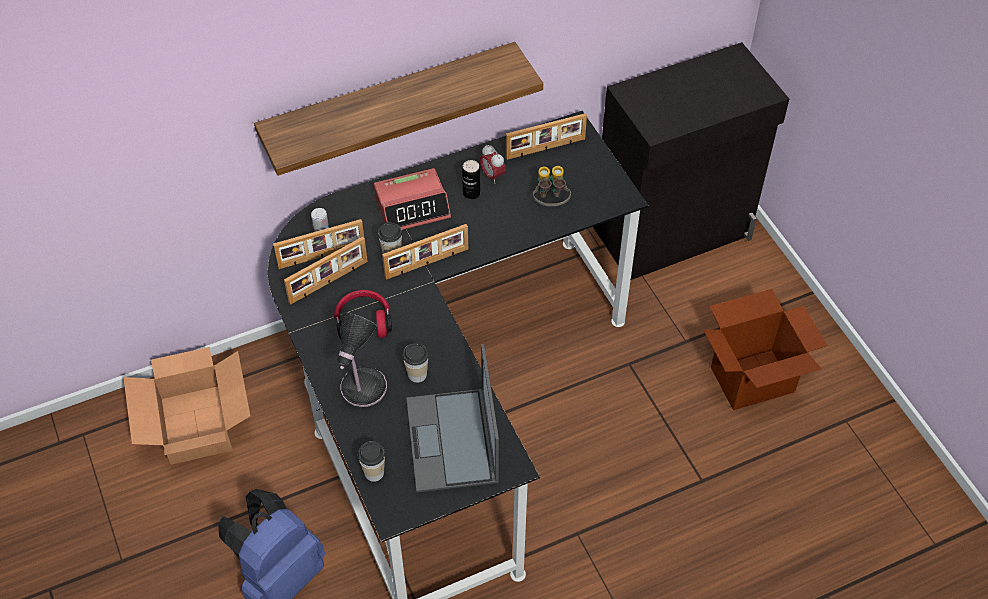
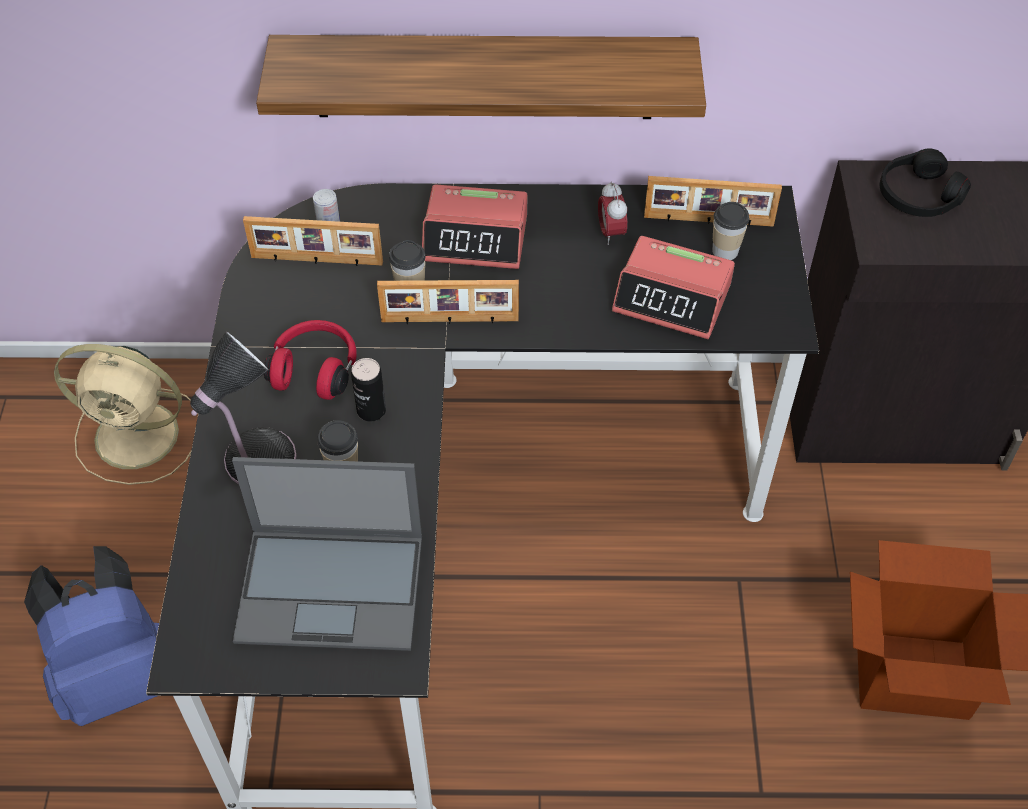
camera: 25 degrees right, 0 degrees up
cardboard box [123,347,250,465] -> beige fan [54,344,192,485]
picture frame [284,237,368,305] -> none
cup [358,441,385,482] -> cup moved to [712,202,749,260]
laptop [406,344,499,492] -> laptop turned 105 degrees counterclockwise [232,457,422,651]
can [462,160,480,199] -> can moved to [351,358,386,422]
binoculars [533,166,571,206] -> alarm clock [612,236,735,339]
none -> black headphones [880,148,971,217]

